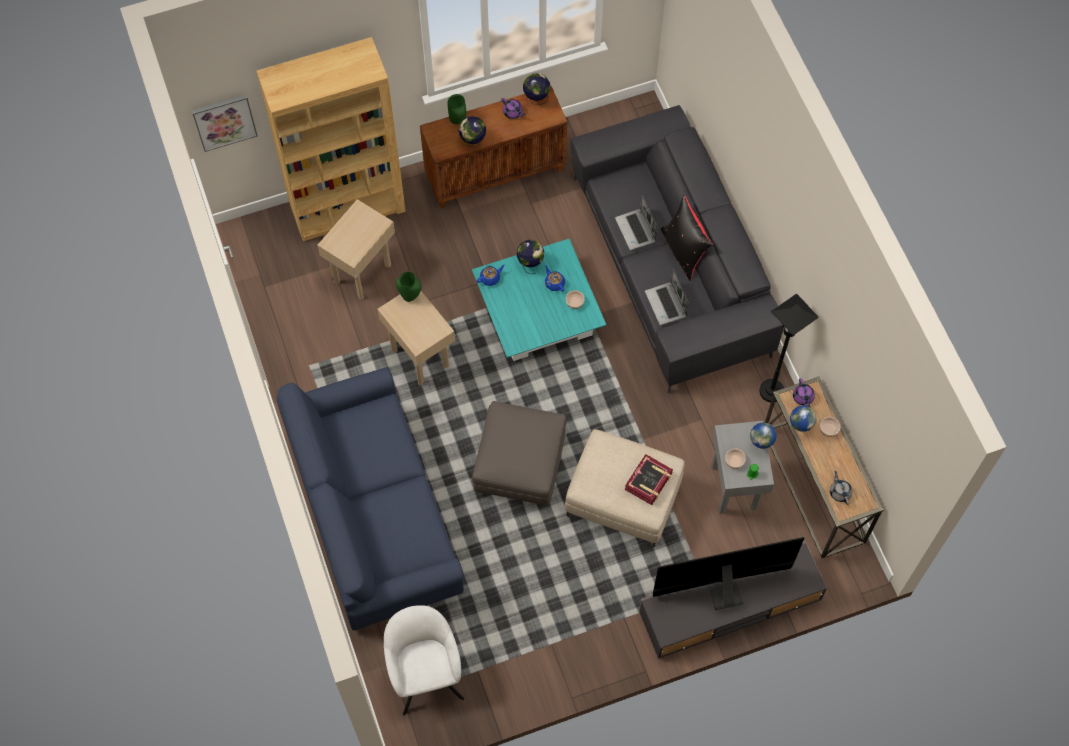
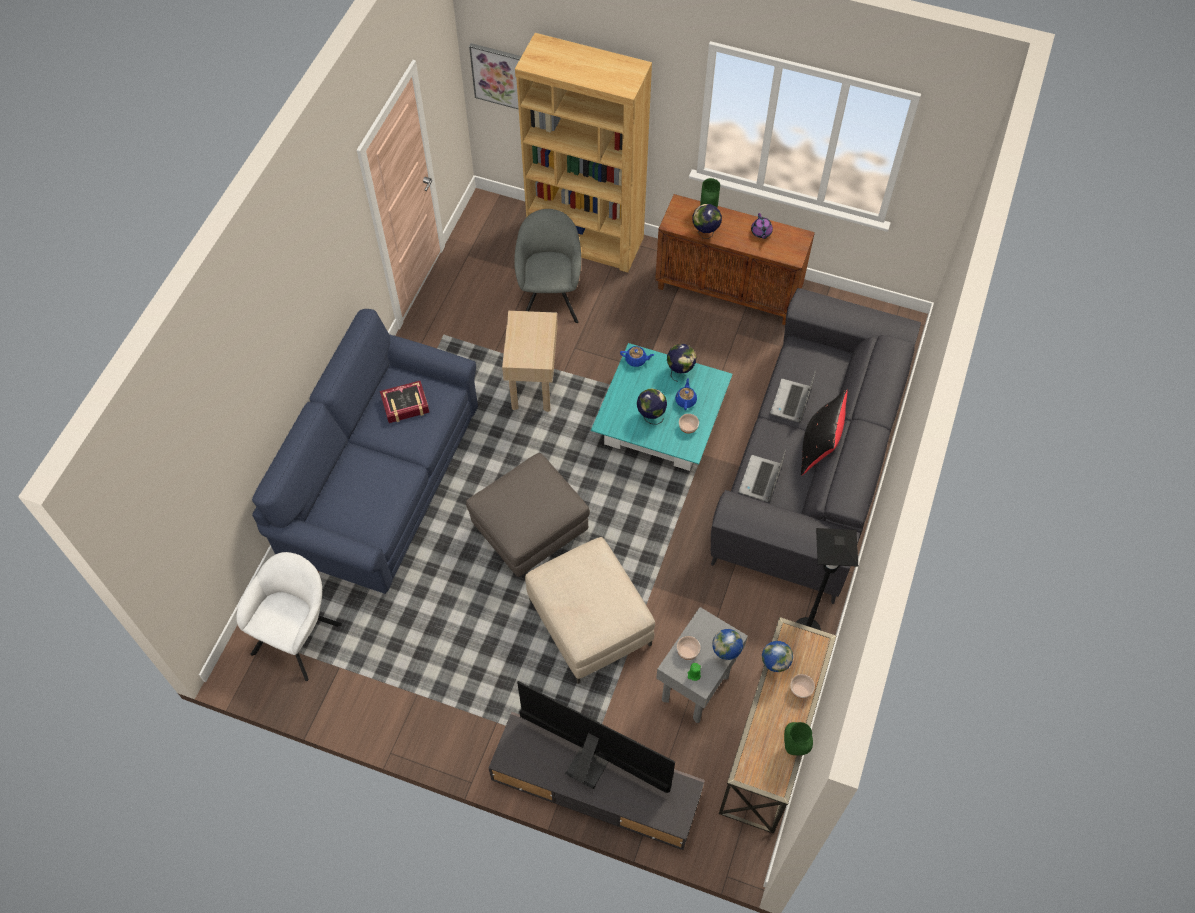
camera: 40 degrees right, 5 degrees down
beige side table [317,199,395,300] -> grey armchair [514,209,581,323]
green vase [396,272,421,302] -> green vase moved to [784,722,813,755]
globe [523,73,550,105] -> globe moved to [637,389,667,425]
book [625,454,673,505] -> book moved to [380,381,429,423]
purple teapot [793,378,815,407] -> none
grey teapot [830,471,852,505] -> none

